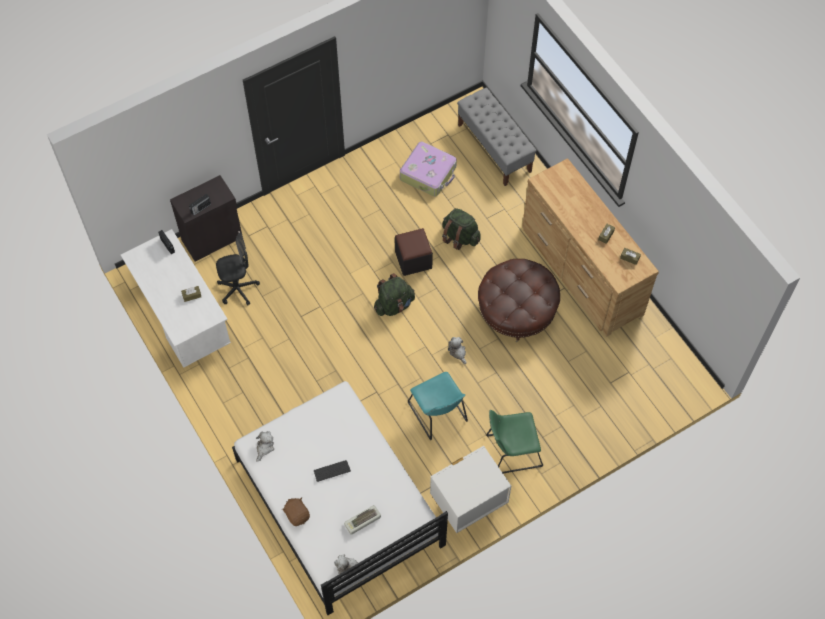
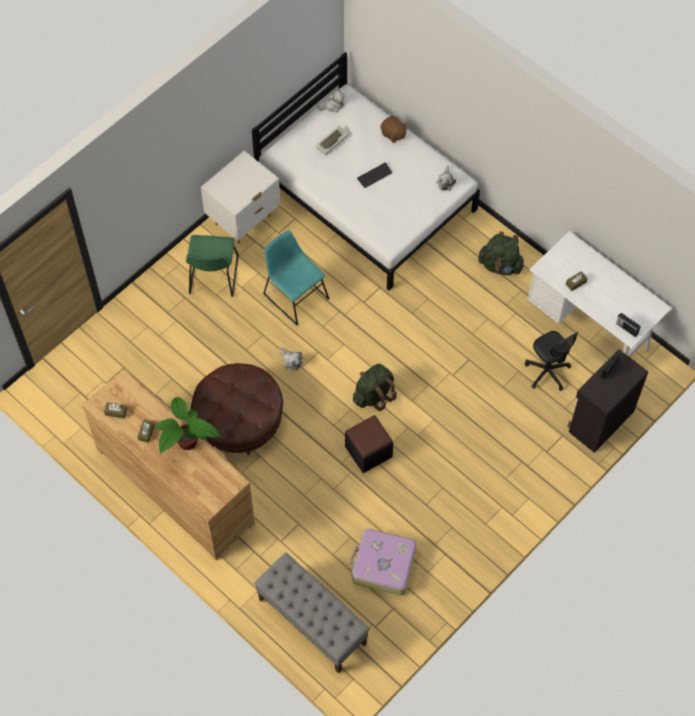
camera: 165 degrees right, 0 degrees up
black office chair [216,233,260,305] -> black office chair turned 90 degrees counterclockwise [525,331,578,391]
green backpack [442,208,481,250] -> green backpack moved to [478,232,525,275]
green chair [486,410,543,473] -> green chair turned 120 degrees clockwise [186,235,239,297]
none -> potted plant [156,397,221,455]

